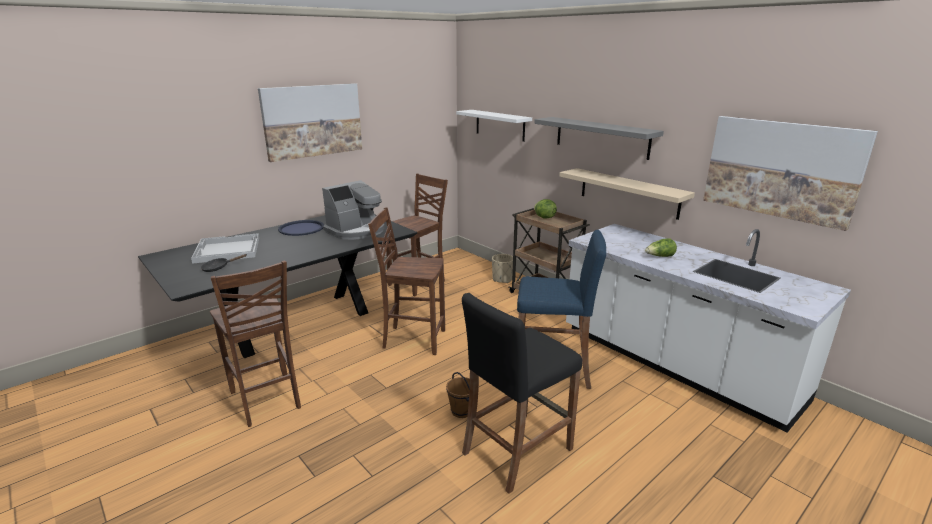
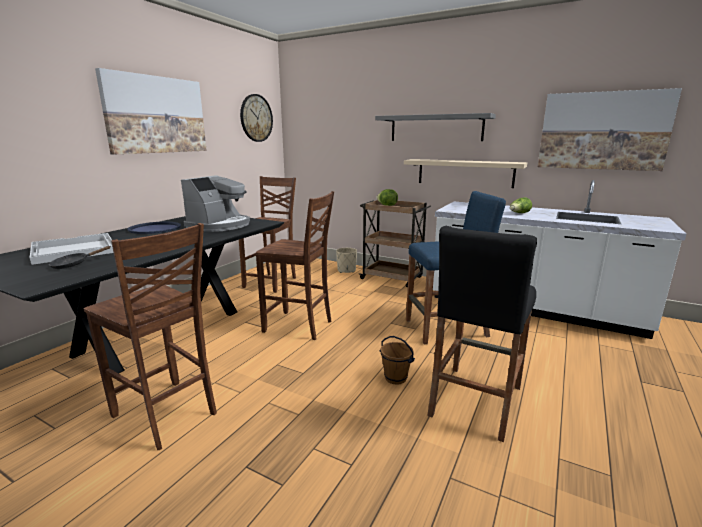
camera: 20 degrees left, 5 degrees down
brown chair [368,207,445,355] -> brown chair turned 150 degrees counterclockwise [256,191,334,340]
white shelf [456,110,532,142] -> none
none -> wall clock [240,94,273,142]

